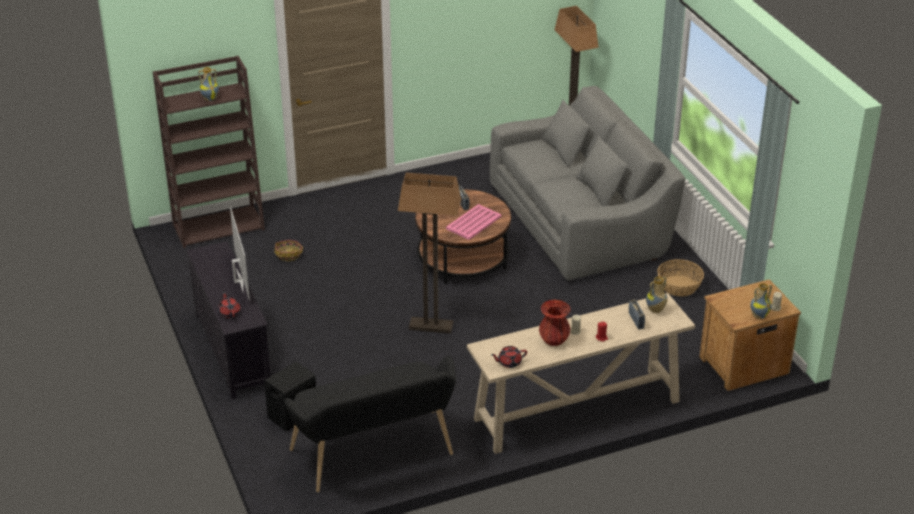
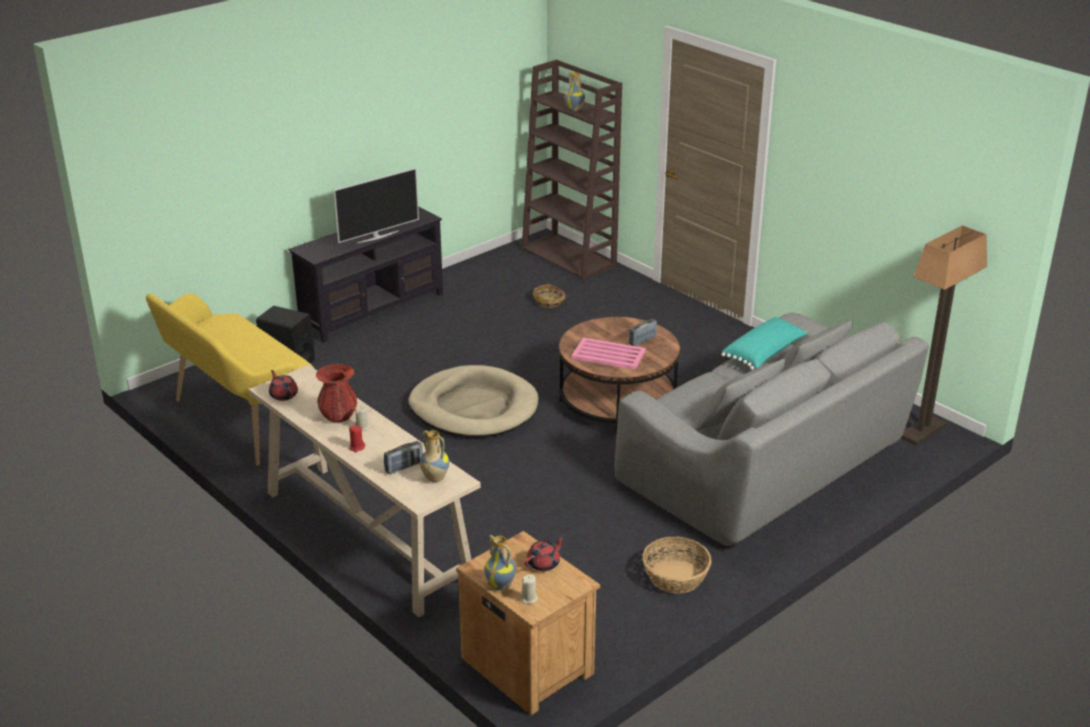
camera: 70 degrees right, 5 degrees down
red teapot [218,291,241,318] -> red teapot moved to [524,536,564,571]
black bench [284,356,456,492] -> yellow bench [146,293,314,466]
floor lamp [398,173,461,333] -> beige dog bed [408,365,539,438]
none -> turquoise pillow [721,317,808,370]

